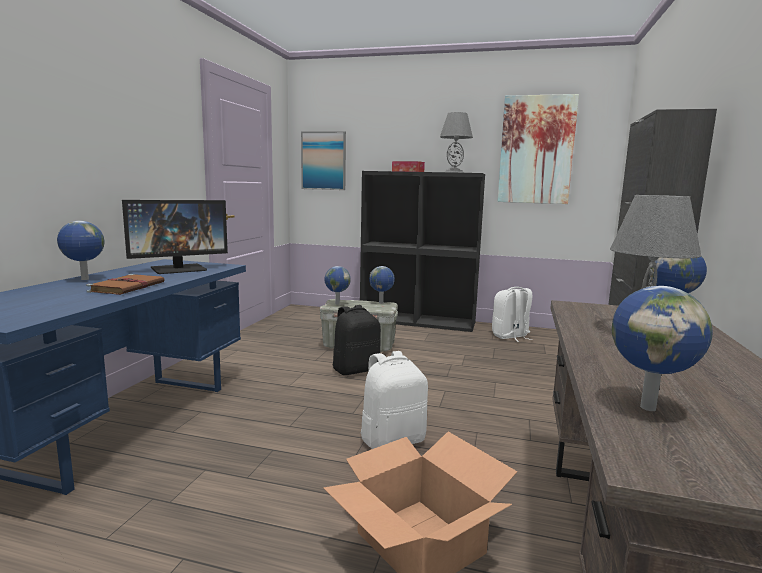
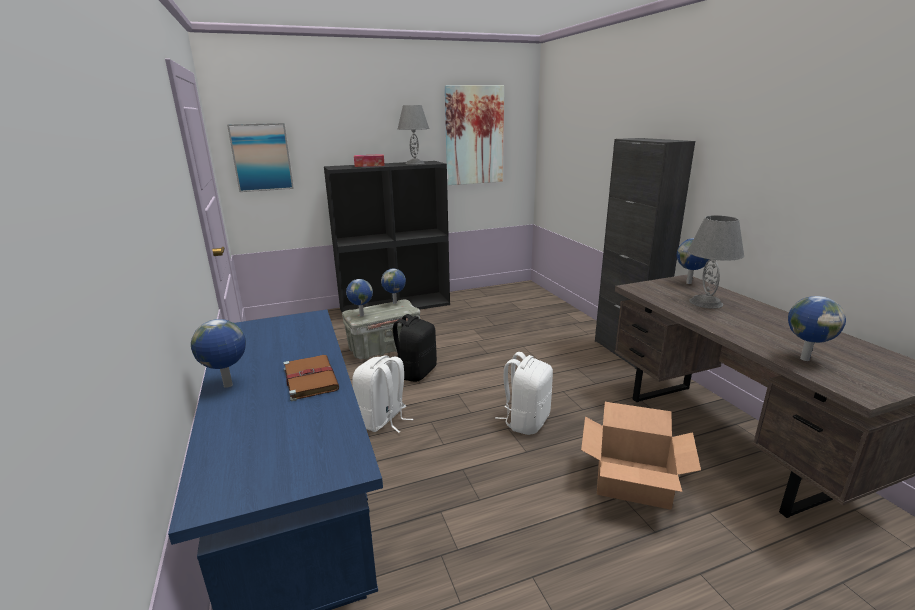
camera: 35 degrees left, 10 degrees up
monitor [122,200,228,274] -> none
white backpack [492,287,532,342] -> white backpack moved to [352,356,413,433]

